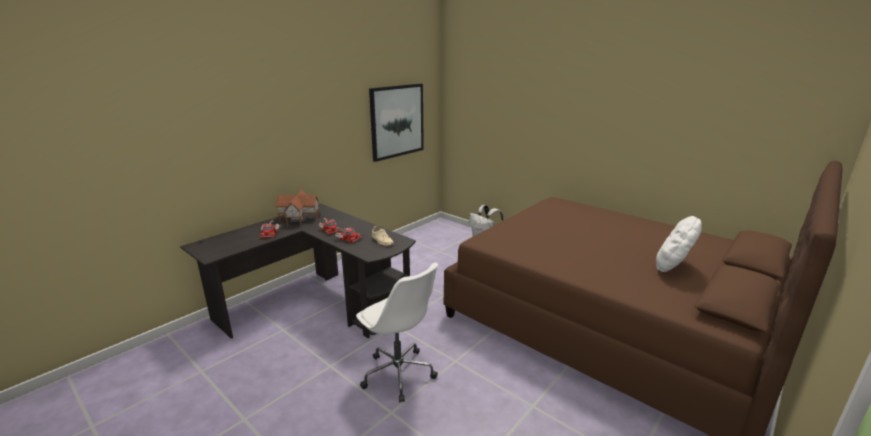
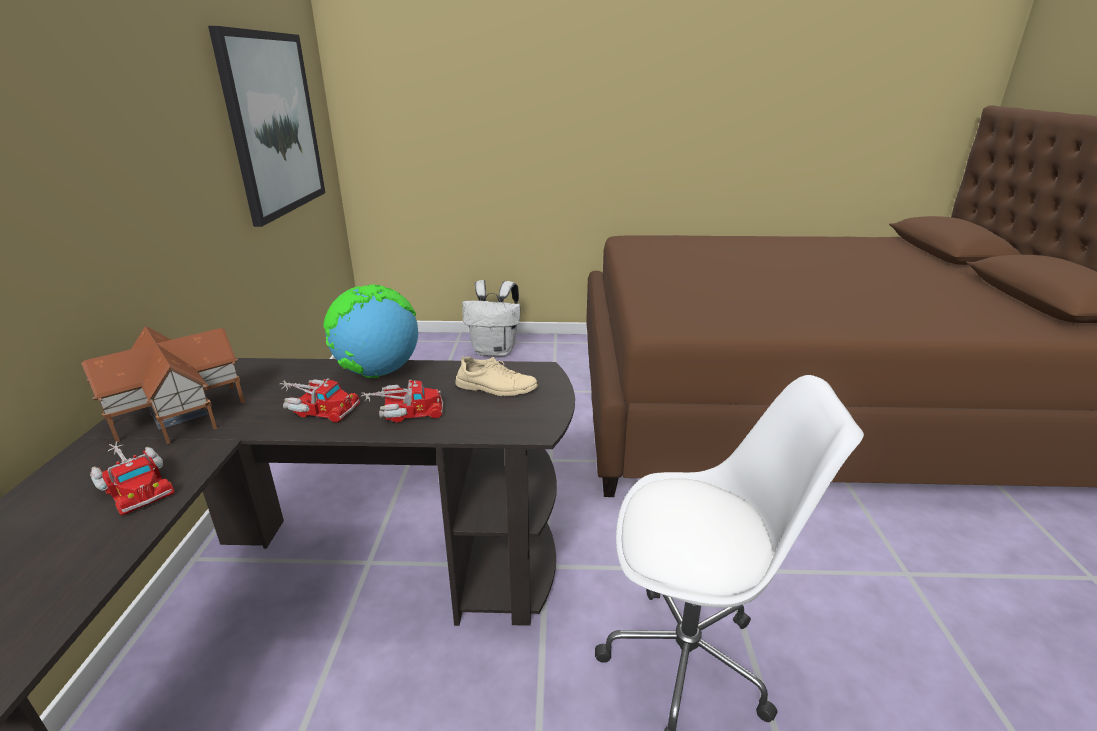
camera: 40 degrees left, 5 degrees up
white pillow [656,216,702,272] -> none
none -> globe [323,284,418,378]

